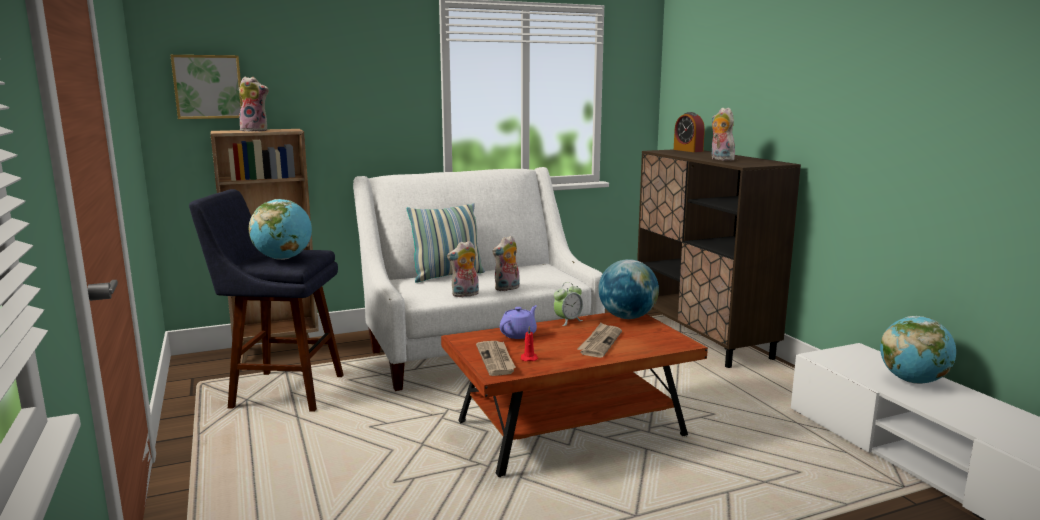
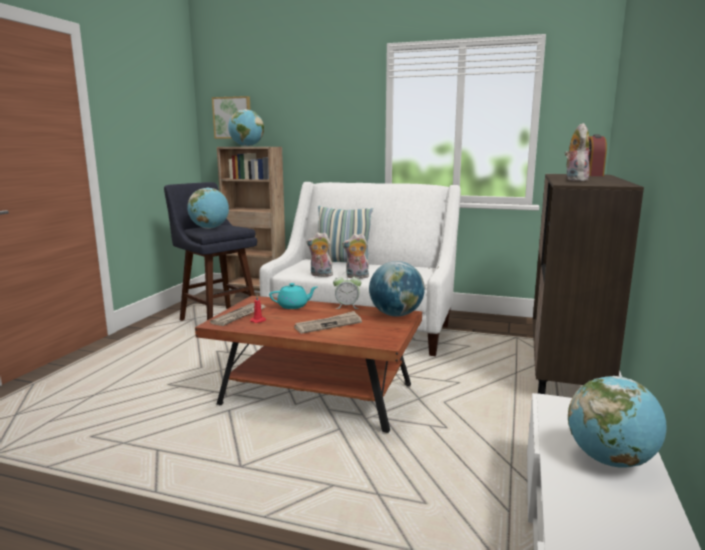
camera: 40 degrees right, 0 degrees up
plush toy [238,76,269,132] -> globe [228,109,264,147]
purple teapot [500,305,537,339] -> turquoise teapot [269,283,317,309]

